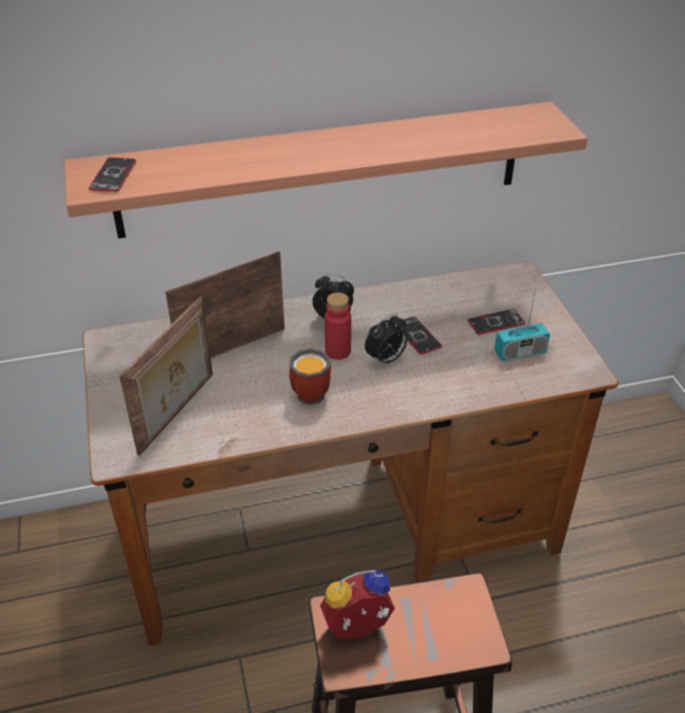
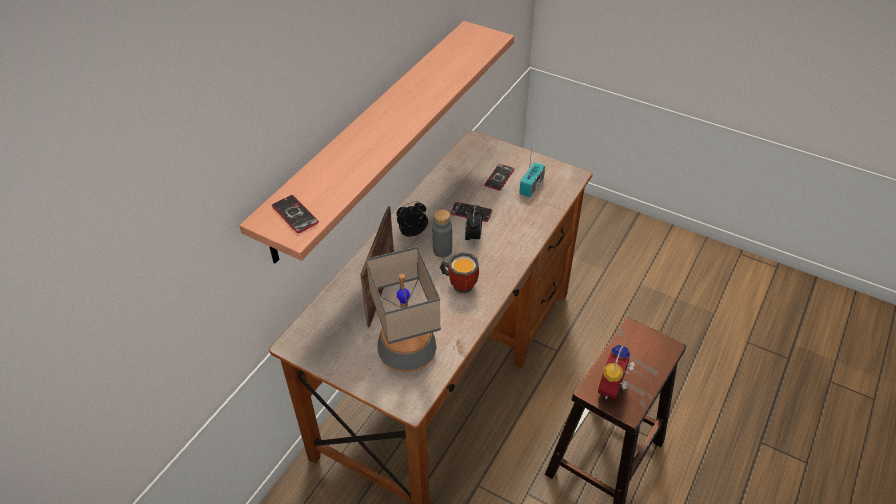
camera: 45 degrees left, 5 degrees up
picture frame [119,296,213,456] -> table lamp [366,246,441,372]
red bottle [325,292,351,360] -> grey bottle [432,210,452,257]

